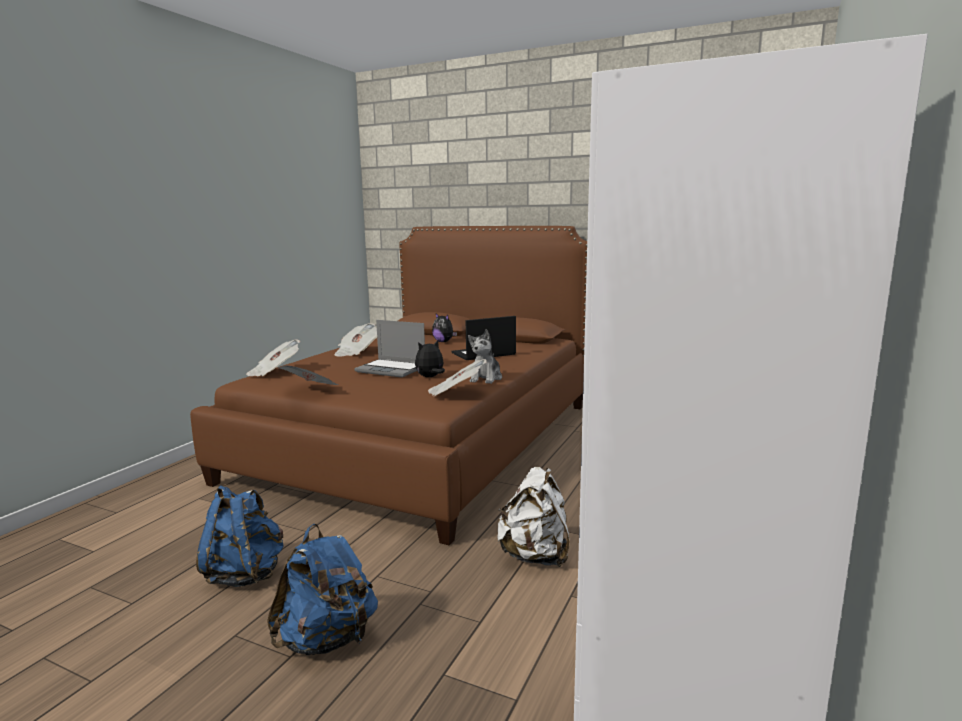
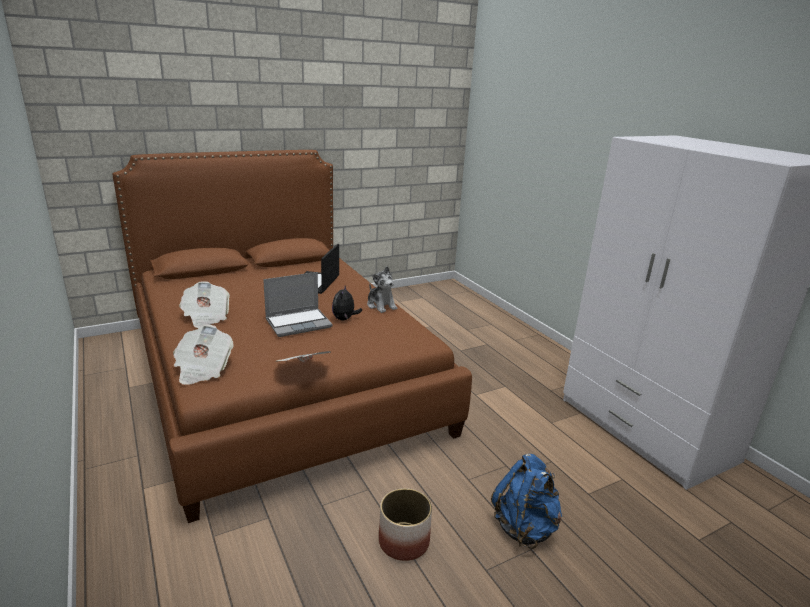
camera: 55 degrees left, 10 degrees up
blue backpack [196,485,283,587] -> planter [379,488,432,561]
newspaper [428,359,487,396] -> none
plush toy [432,314,457,342] -> none
white backpack [497,467,569,567] -> none

